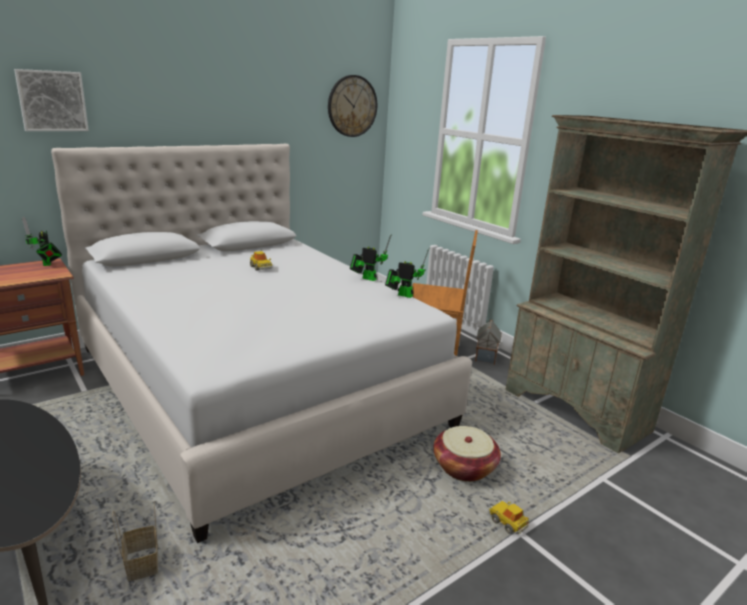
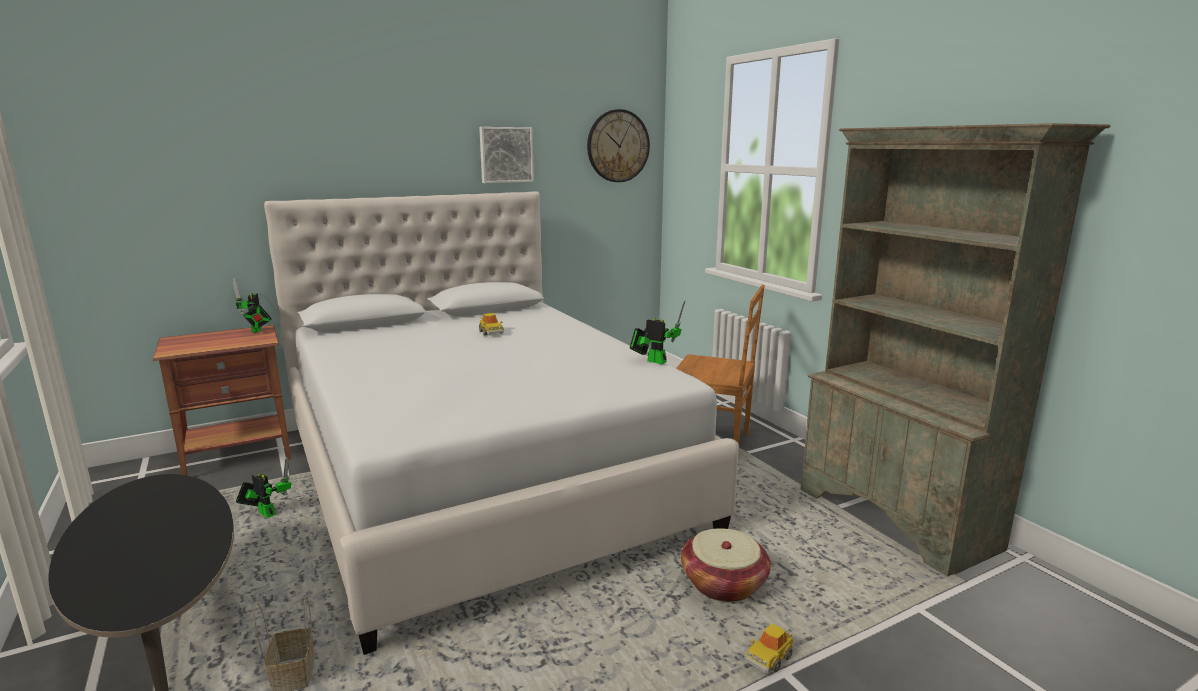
camera: 10 degrees right, 5 degrees down
picture [14,69,89,131] -> picture moved to [479,127,534,183]
toy robot [350,235,391,281] -> toy robot moved to [236,457,291,518]
toy house [475,320,502,365] -> none
toy car [488,501,529,534] -> toy car turned 105 degrees counterclockwise [745,624,793,673]

